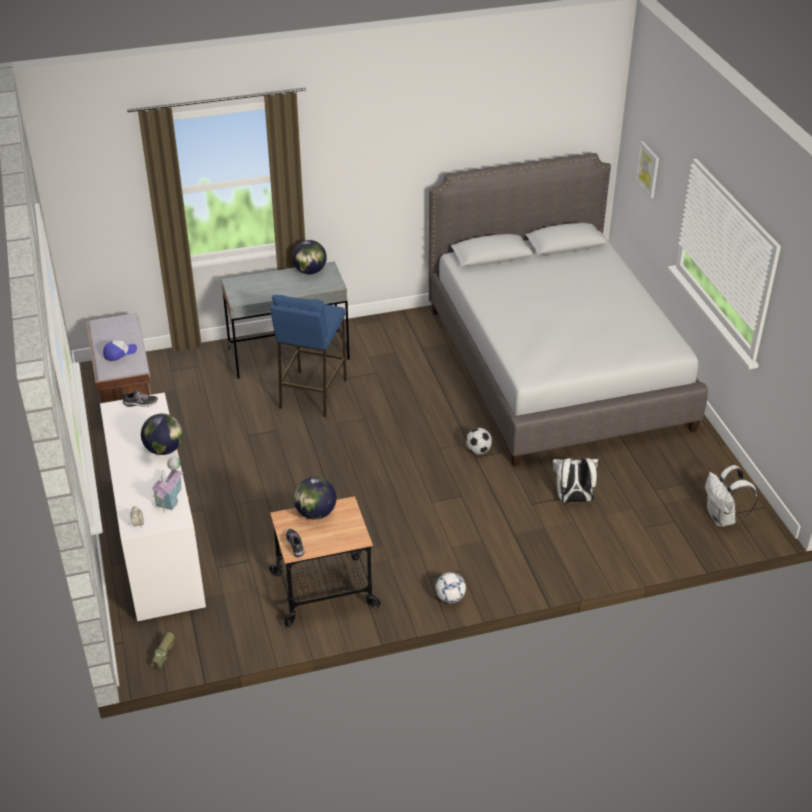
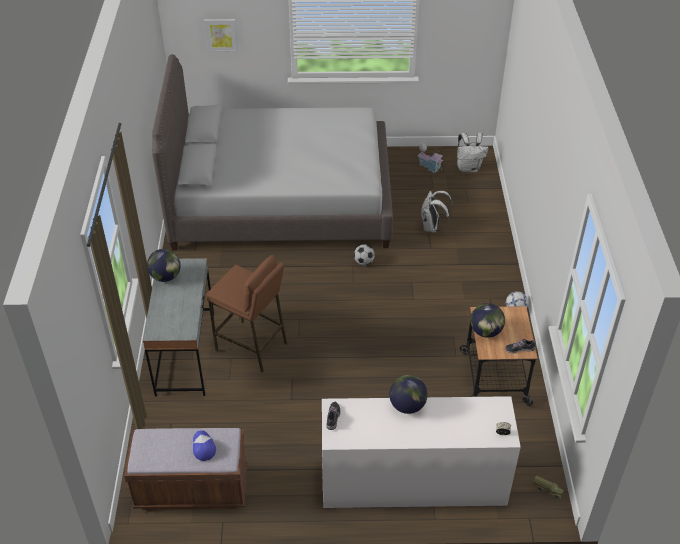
camera: 75 degrees left, 5 degrees up
toy house [152,457,183,513] -> toy house moved to [417,144,444,173]
blue stool [270,295,347,417] -> brown stool [206,254,287,372]

